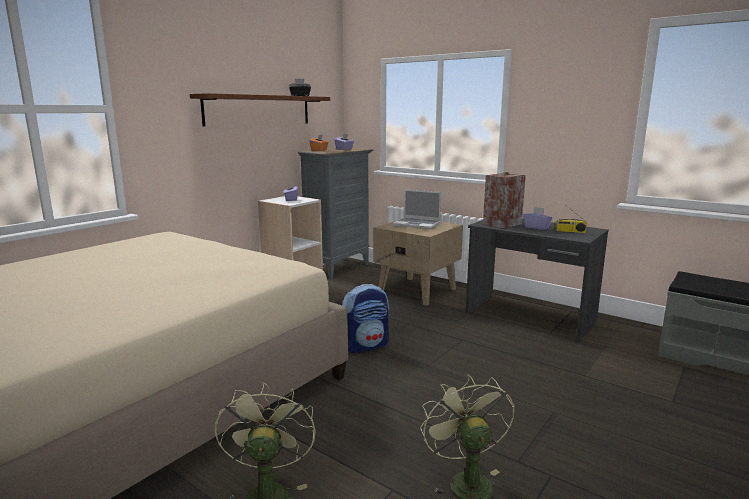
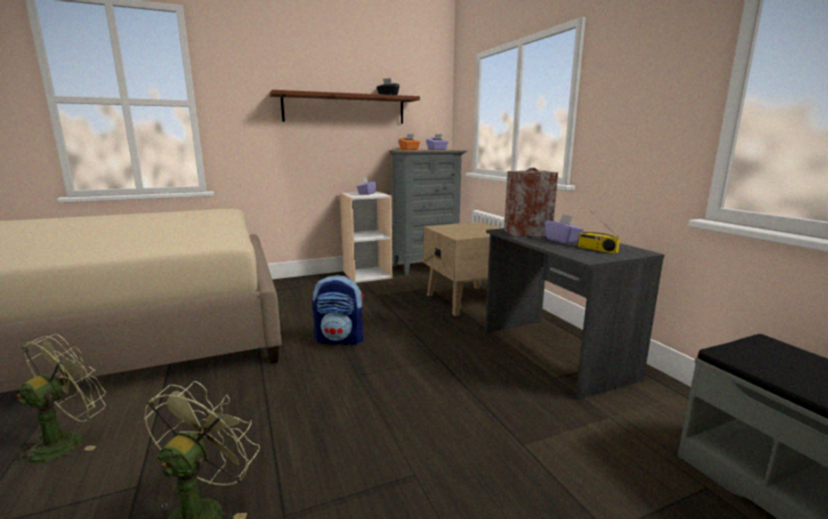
camera: 30 degrees right, 0 degrees up
laptop [393,189,441,229] -> none

